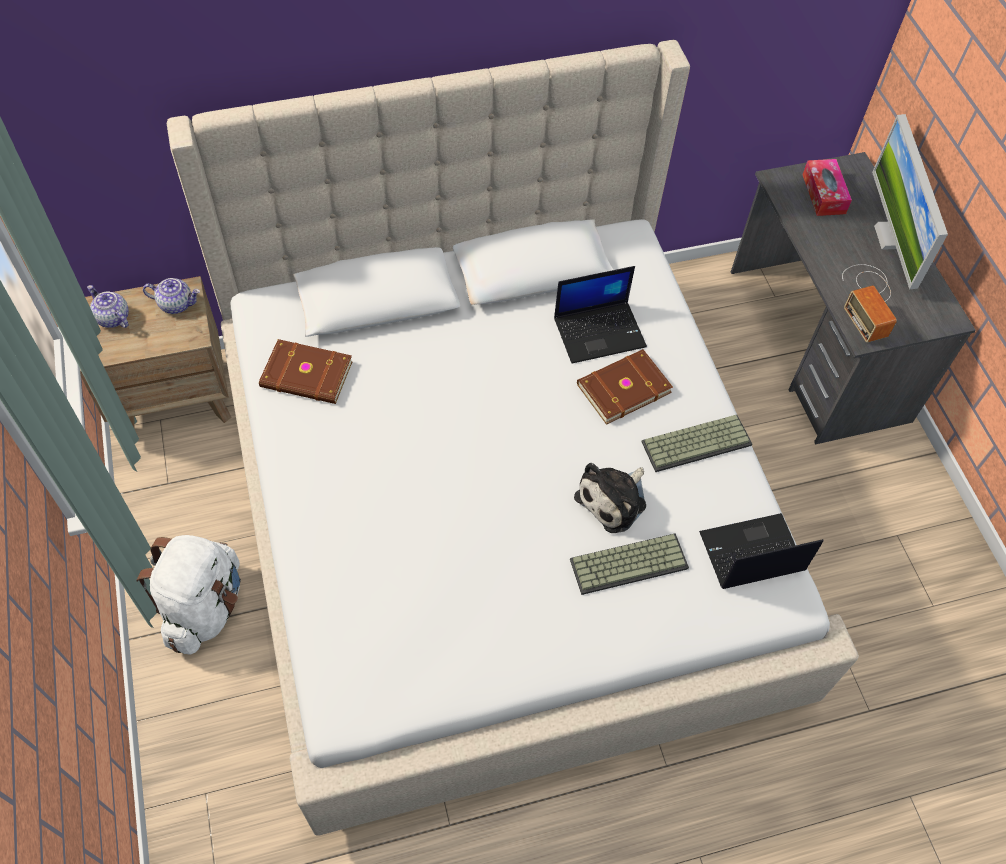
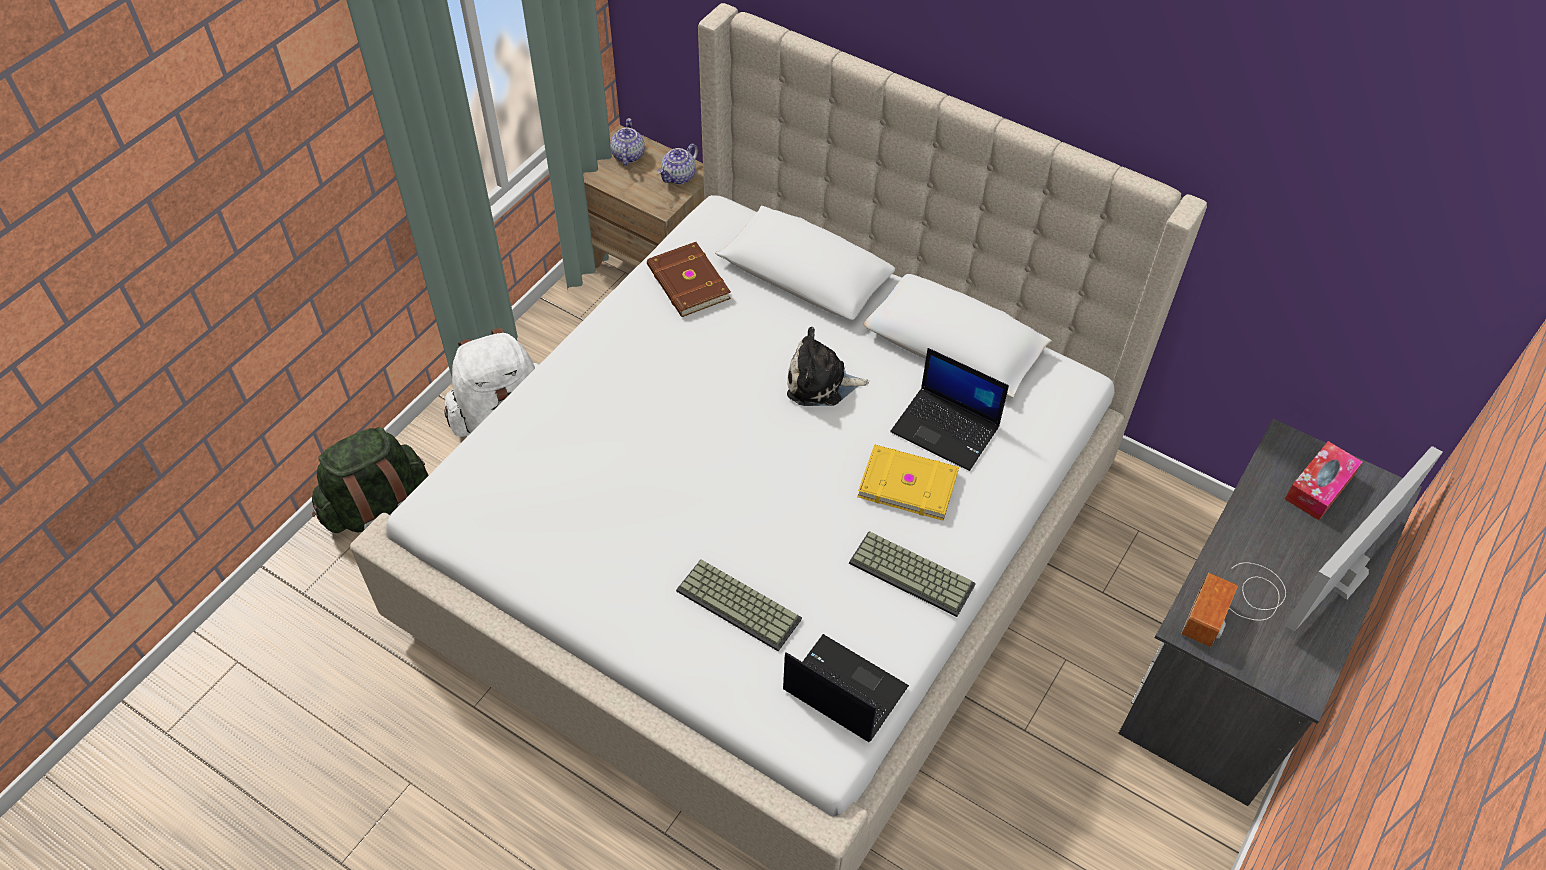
camera: 50 degrees right, 5 degrees down
teapot [143,278,200,314] -> teapot turned 75 degrees clockwise [657,144,698,184]
plush toy [574,463,646,533] -> plush toy moved to [787,327,869,406]
brown book [577,349,673,425] -> yellow book [857,444,959,521]
none -> green backpack [312,427,429,533]

